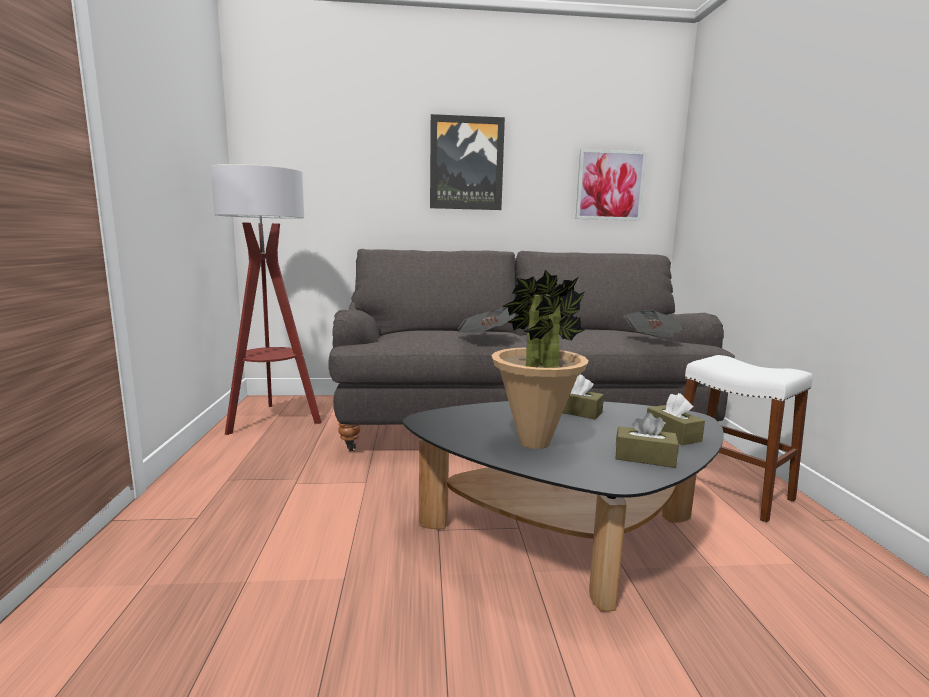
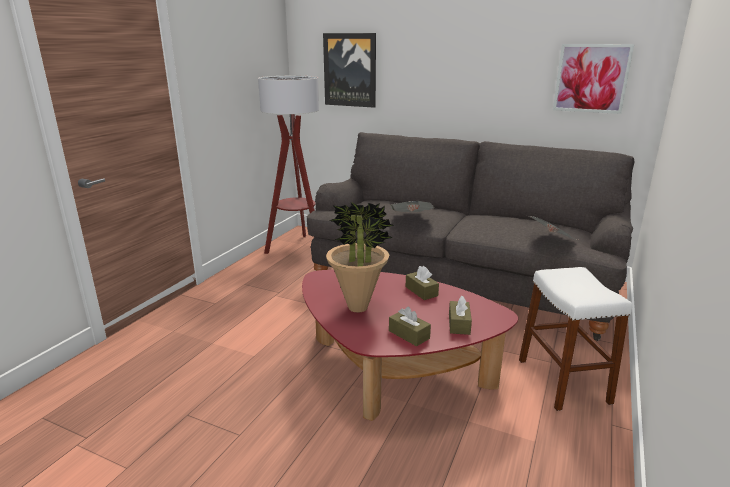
camera: 30 degrees right, 10 degrees up
black coffee table [403,401,724,611] -> red coffee table [302,270,518,421]
picture [430,114,505,210] -> picture moved to [323,33,376,108]

